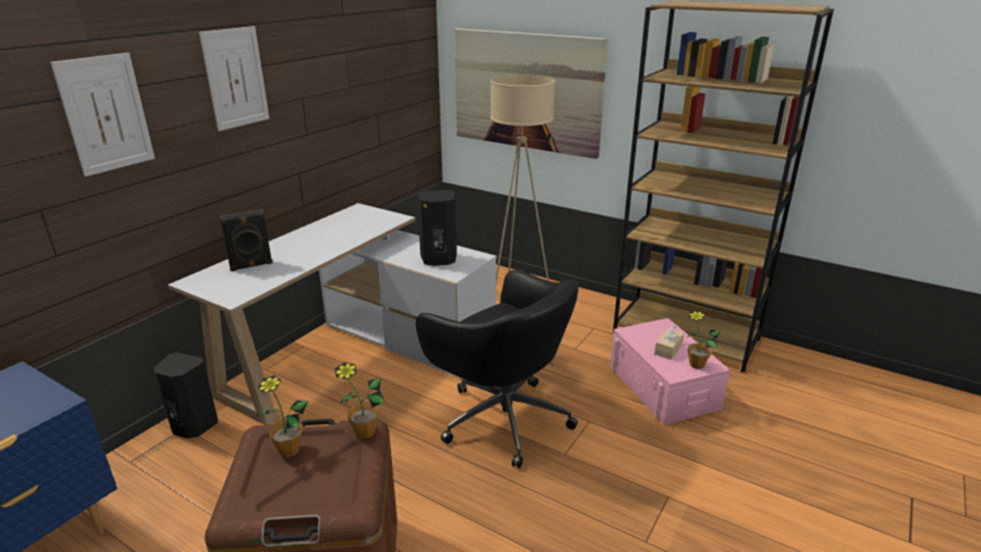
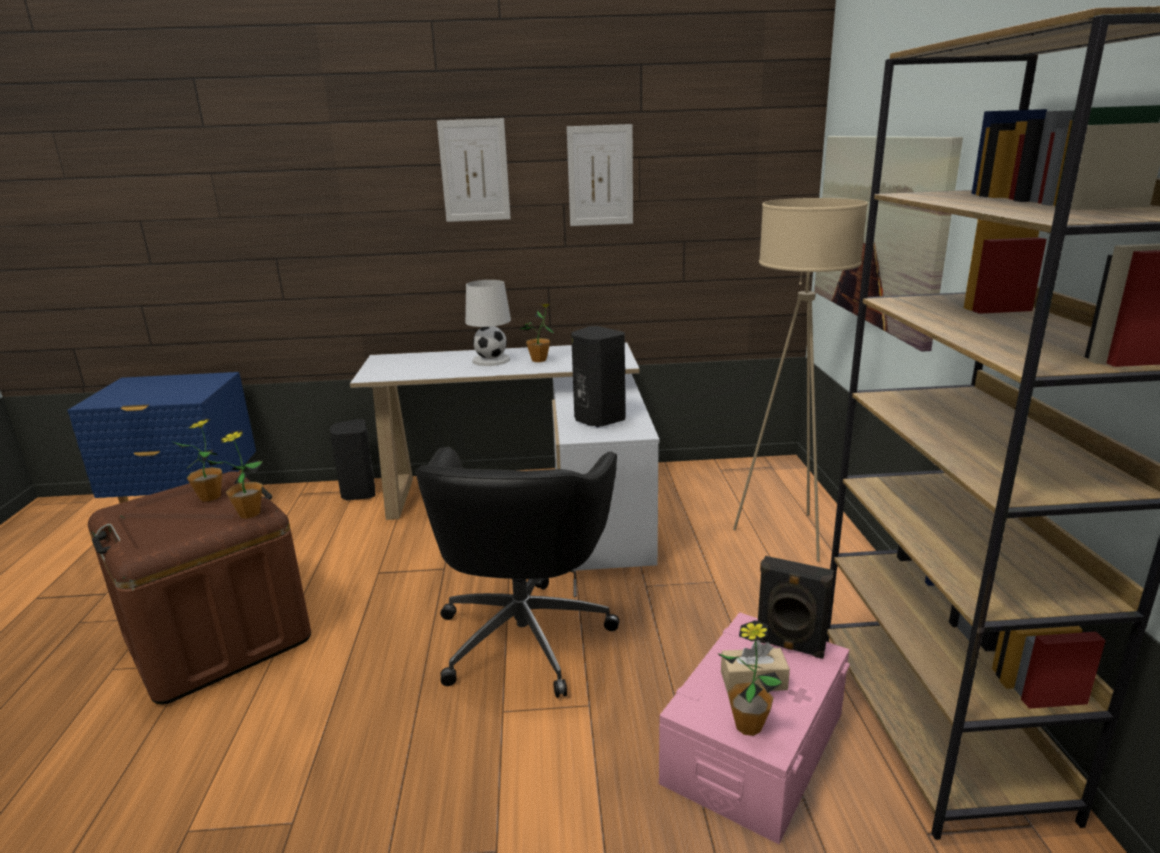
camera: 55 degrees right, 5 degrees down
picture [50,53,155,177] -> picture moved to [567,124,633,226]
black speaker [219,209,273,271] -> black speaker moved to [757,556,834,659]
none -> white table lamp [465,280,511,366]
none -> potted plant [520,303,554,362]

